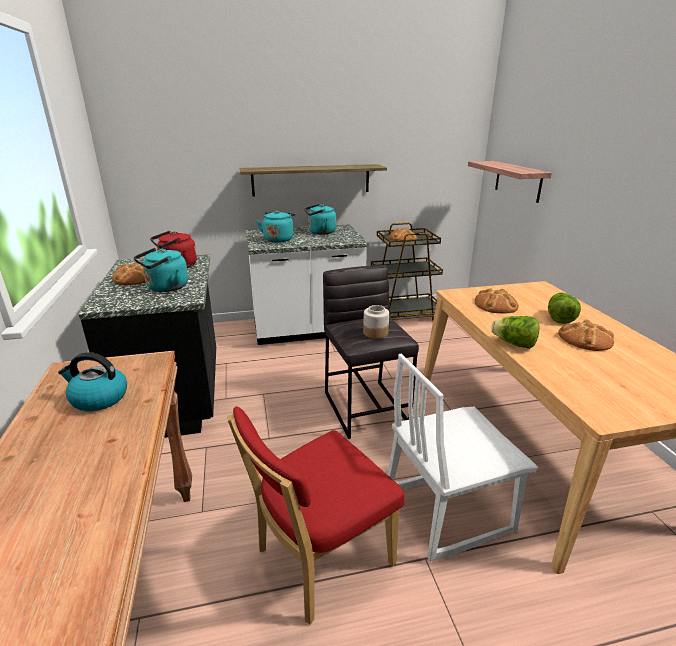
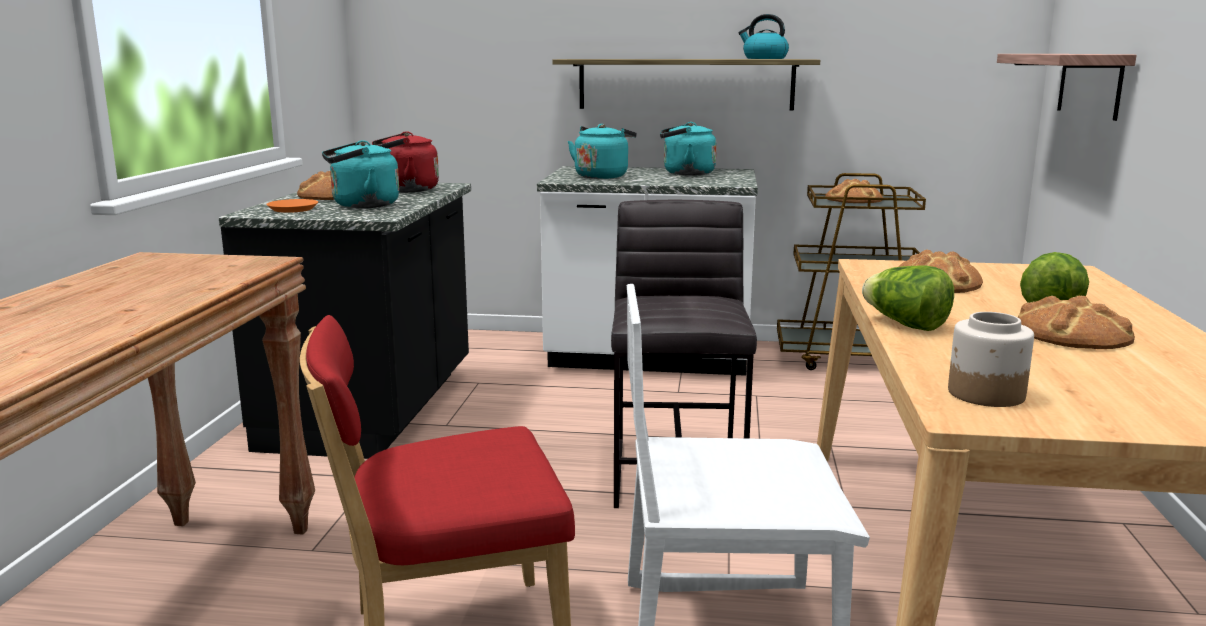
camera: 20 degrees right, 10 degrees down
kettle [58,352,127,411] -> kettle moved to [739,14,789,59]
jar [363,305,389,339] -> jar moved to [948,312,1034,407]
none -> orange plate [266,199,318,213]

